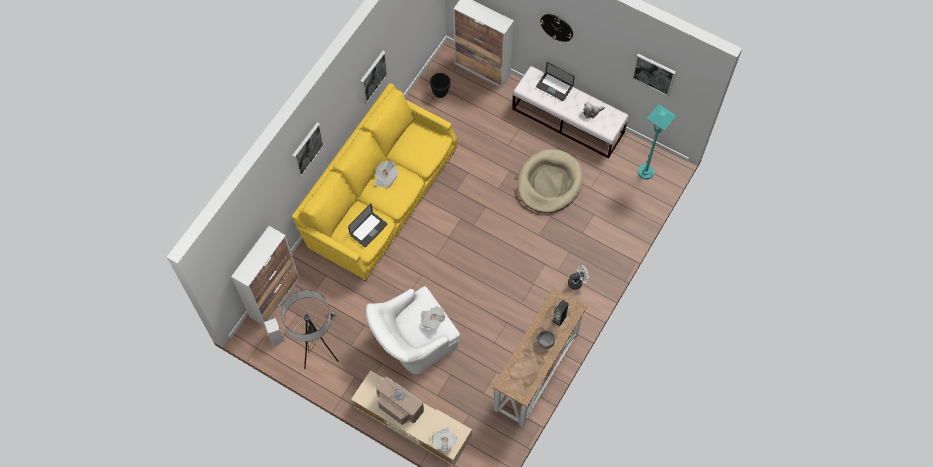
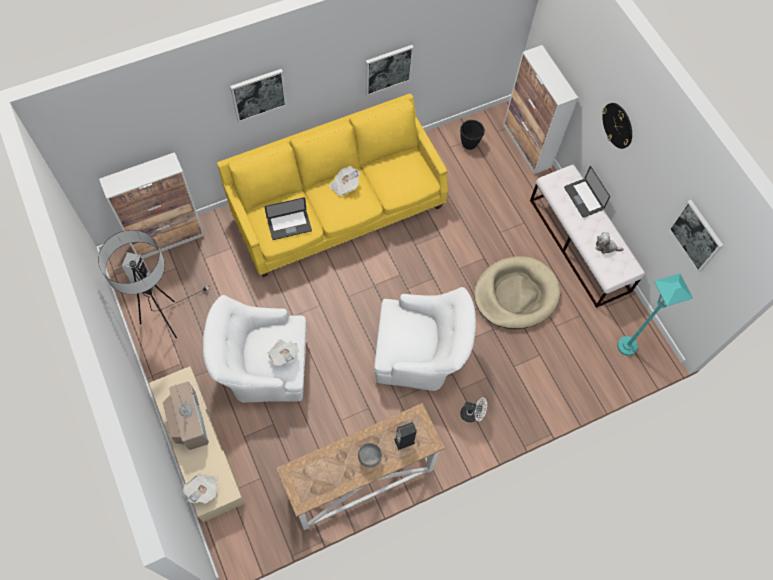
camera: 30 degrees right, 0 degrees up
none -> white armchair [374,287,476,391]

